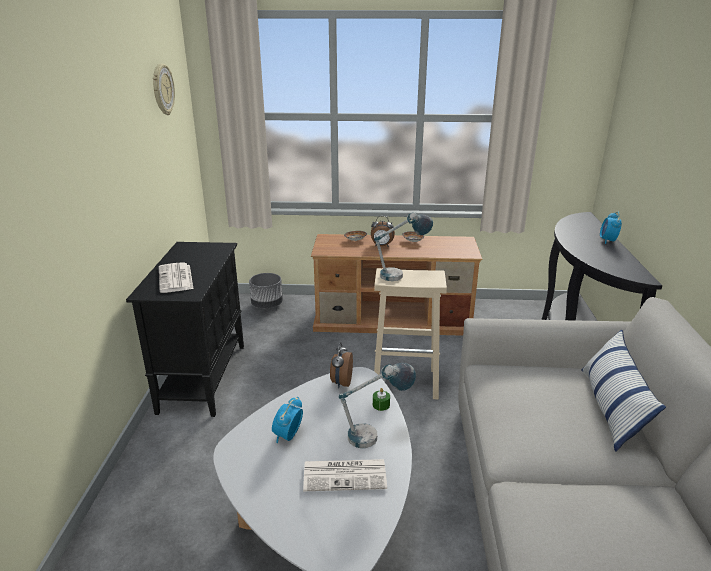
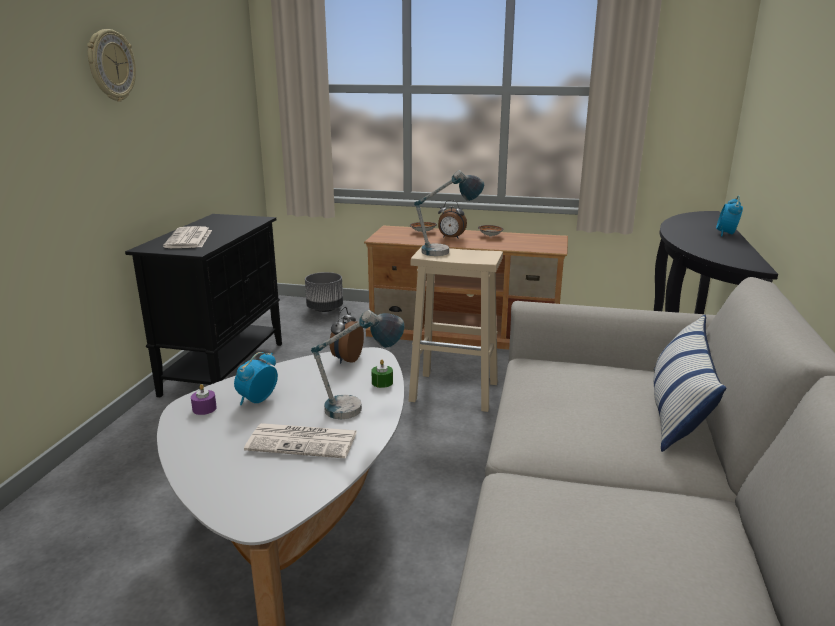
camera: 10 degrees right, 5 degrees down
wall clock [153,64,175,115] -> wall clock moved to [87,29,136,102]
none -> purple candle [191,384,217,415]

